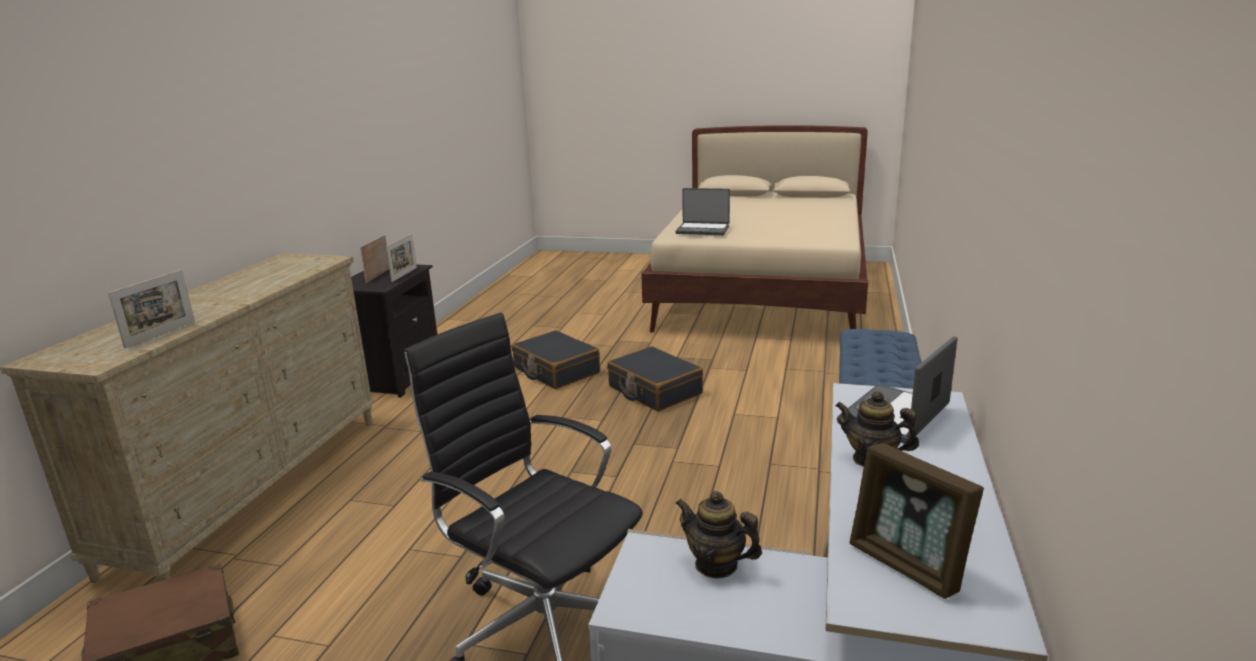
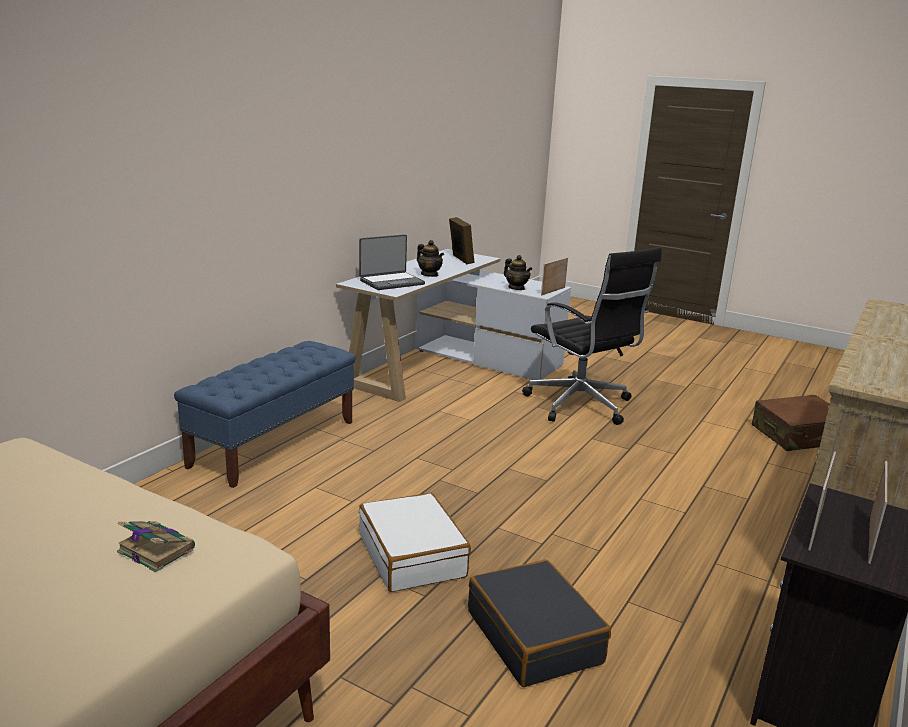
camera: 165 degrees left, 0 degrees up
picture frame [108,270,195,348] -> picture frame moved to [541,257,568,296]
black suitcase [607,346,703,411] -> white suitcase [359,493,471,592]
laptop [676,188,730,235] -> book [117,521,195,573]

